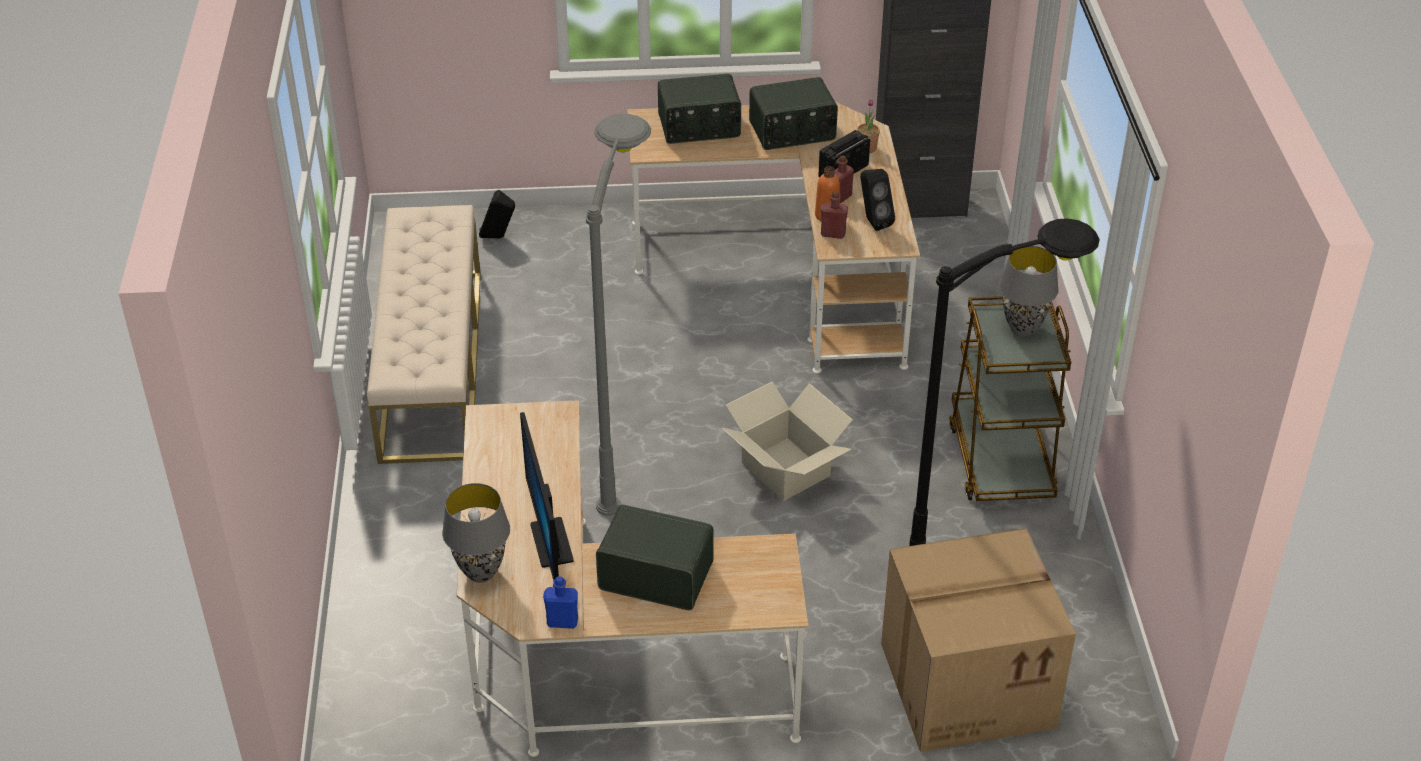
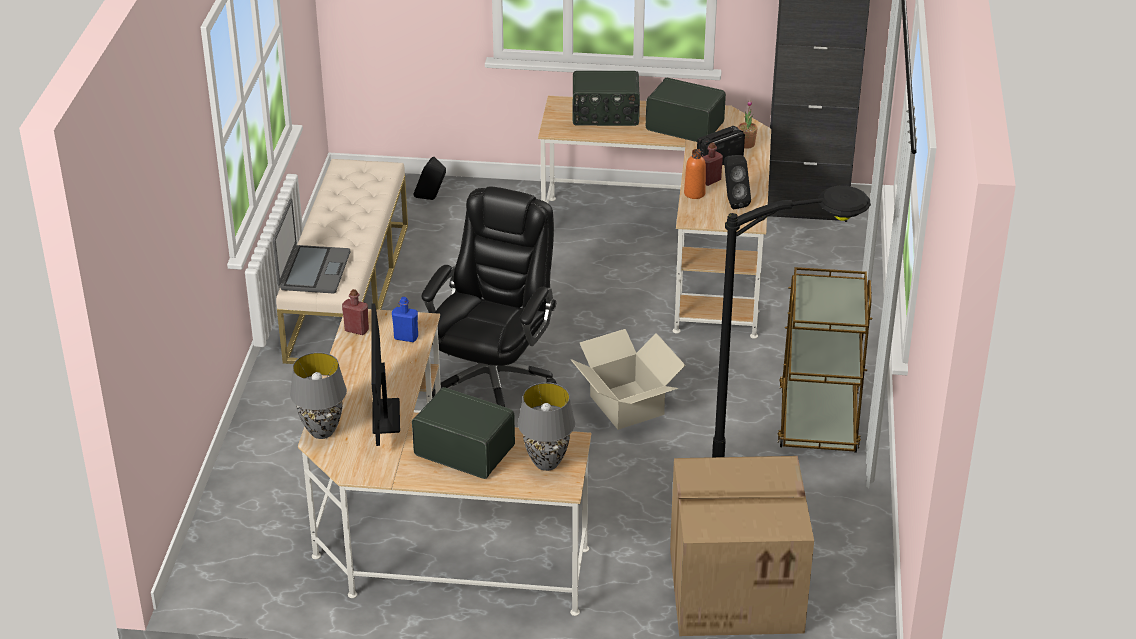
camera: 10 degrees right, 5 degrees down
blue bottle [543,576,578,629] -> blue bottle moved to [392,297,418,342]
grey floor lamp [586,114,651,516] -> black office chair [422,186,557,407]
radio [749,77,838,150] -> radio turned 150 degrees counterclockwise [646,78,726,142]
red bottle [821,191,848,239] -> red bottle moved to [342,289,369,335]
grey table lamp [999,246,1059,336] -> grey table lamp moved to [518,382,575,471]
none -> laptop [273,199,350,293]

